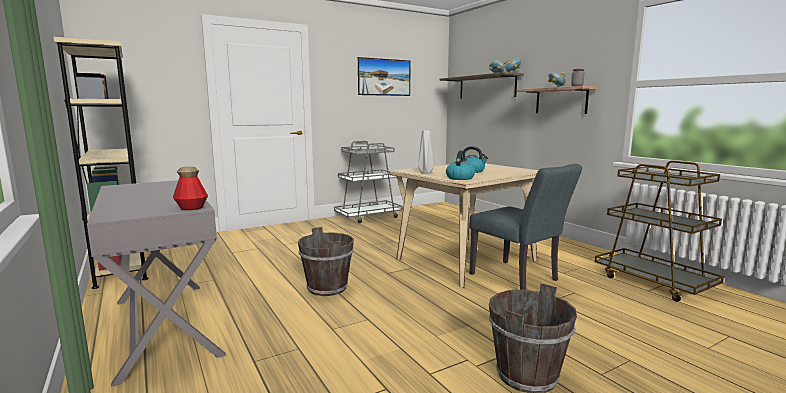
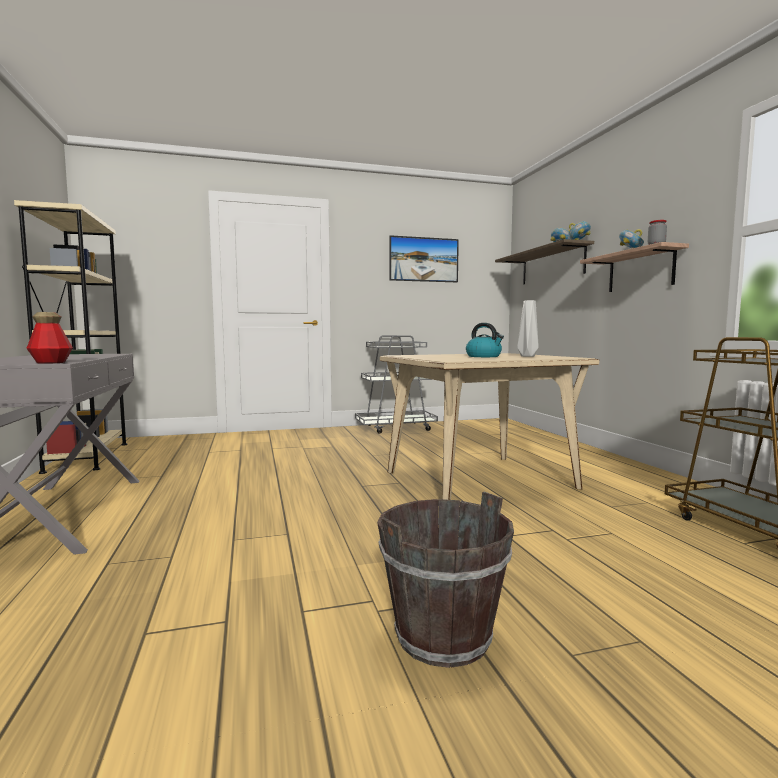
camera: 15 degrees right, 5 degrees down
brown bucket [298,227,354,296] -> none
grey vase [418,130,434,174] -> grey vase moved to [517,300,539,357]
kettle [446,150,475,180] -> none
grey chair [469,164,582,294] -> none

